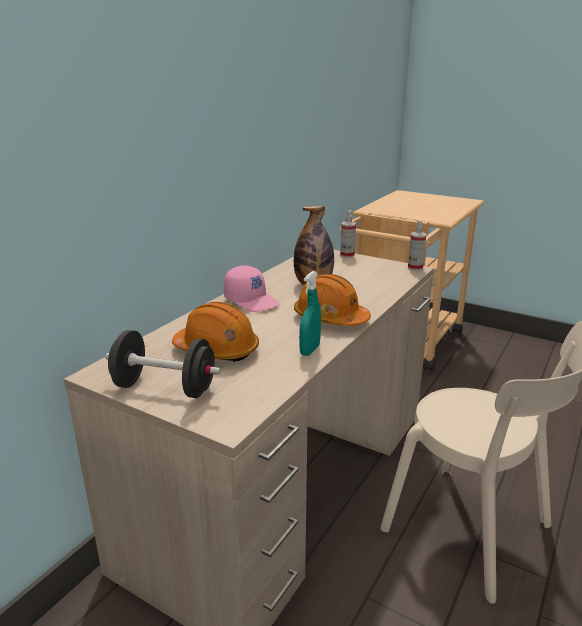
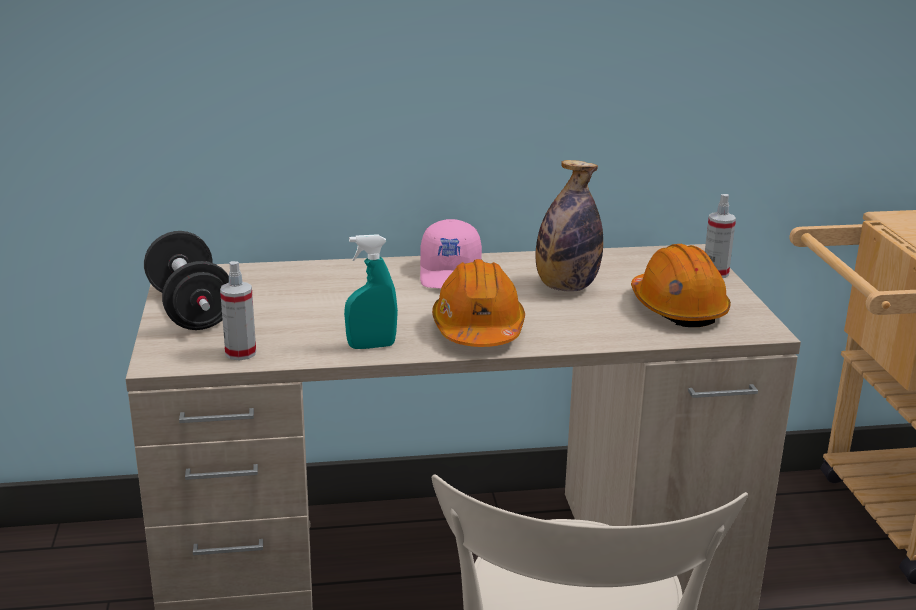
camera: 50 degrees right, 0 degrees up
orange hard hat [172,302,259,362] -> orange hard hat moved to [631,244,731,327]
spray bottle [408,220,426,271] -> spray bottle moved to [220,261,256,360]

